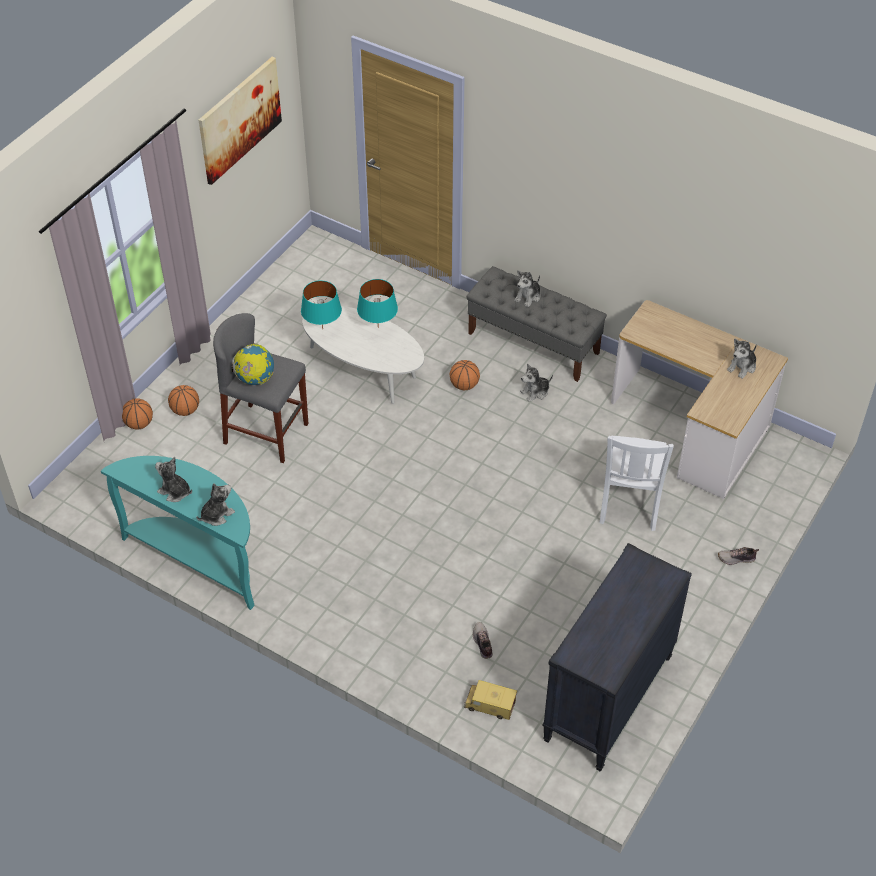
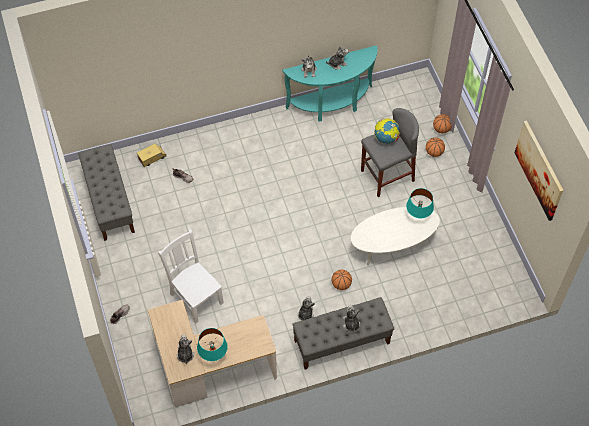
camera: 130 degrees right, 10 degrees up
turquoise table lamp [357,279,398,328] -> turquoise table lamp moved to [197,328,228,361]
black dresser [543,543,692,772] -> grey bench [78,144,135,241]

